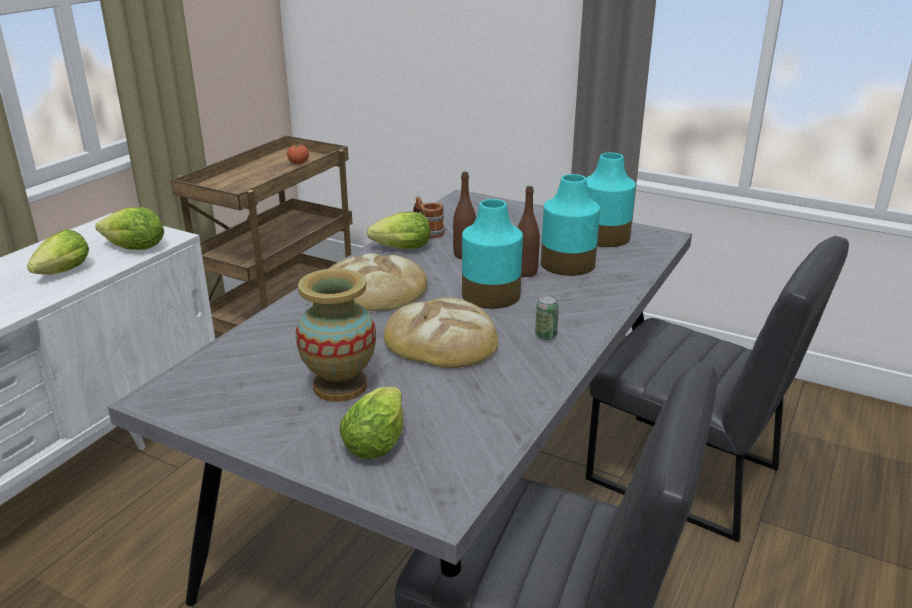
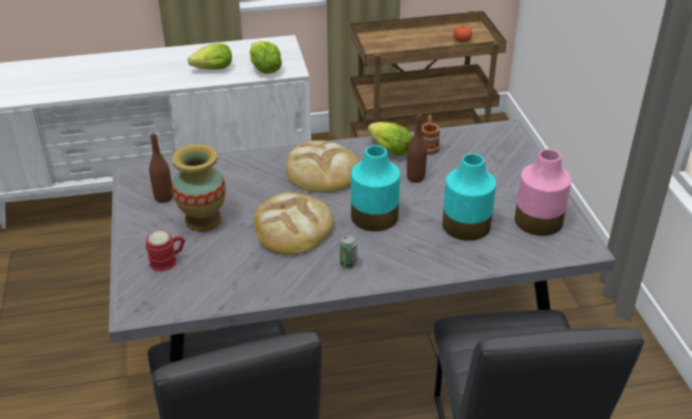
camera: 50 degrees right, 10 degrees up
lettuce [339,386,403,459] -> red mug [146,231,185,272]
brown bottle [517,186,540,277] -> brown bottle moved to [149,133,173,203]
turquoise vase [586,153,636,247] -> pink vase [515,149,571,236]

